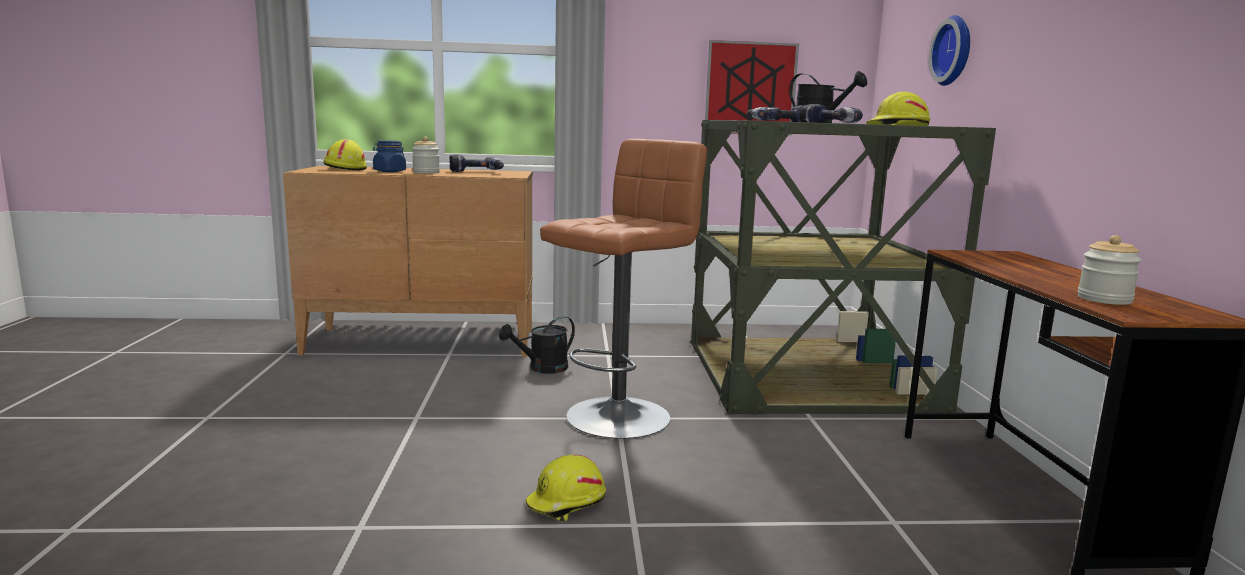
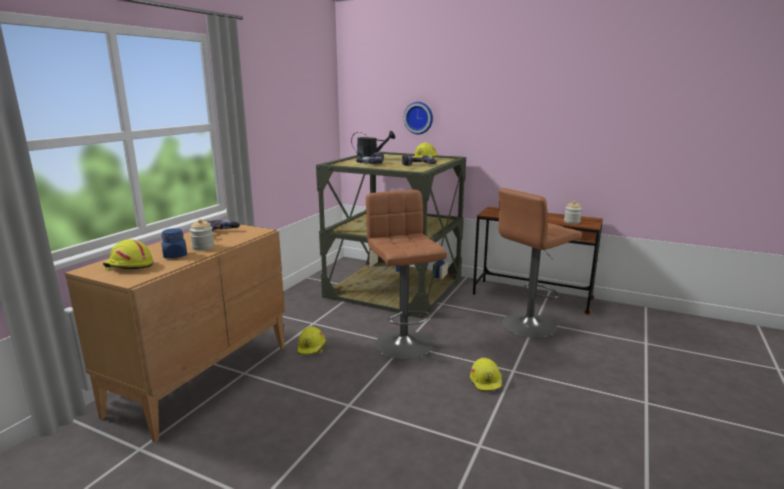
camera: 60 degrees left, 5 degrees up
black watering can [499,316,575,374] -> yellow hard hat [298,326,326,355]
picture [705,40,799,136] -> none
none -> brown stool [498,188,582,338]

